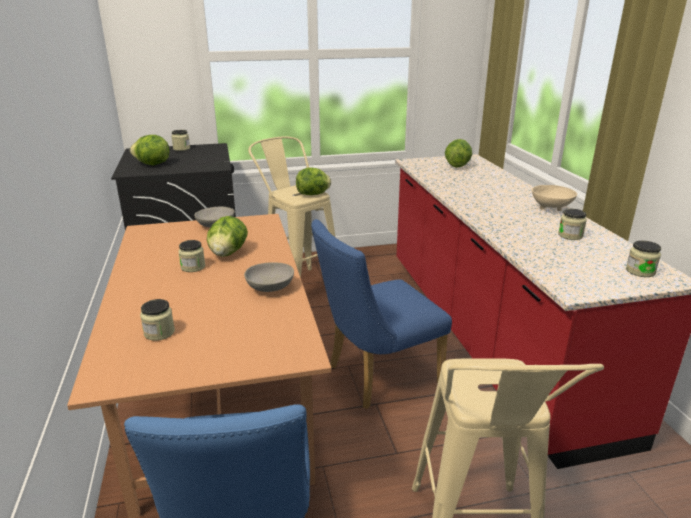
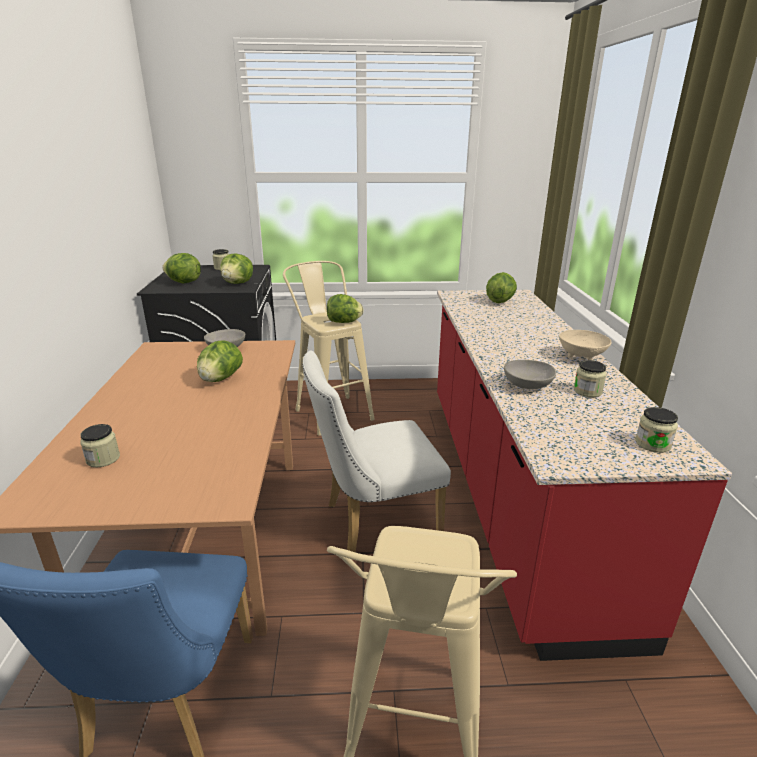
camera: 10 degrees right, 0 degrees up
jar [178,240,205,272] -> none
grey bowl [244,262,294,292] -> grey bowl moved to [504,360,556,389]
blue chair [311,219,452,409] -> white chair [302,350,451,552]
none -> lettuce [220,253,253,284]

